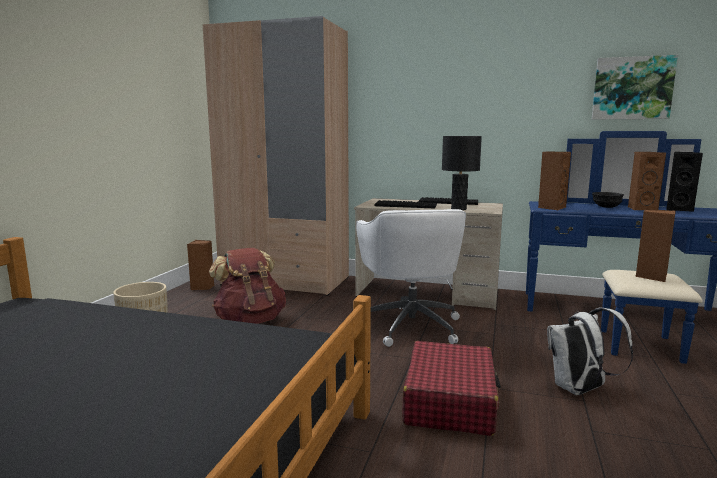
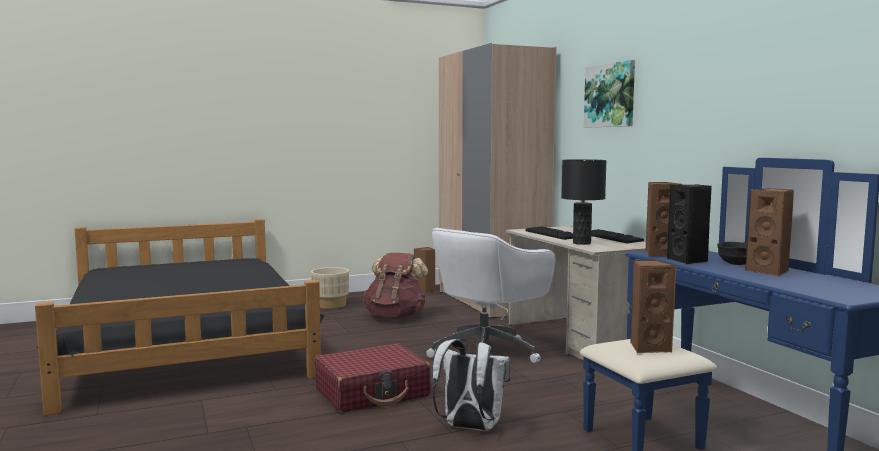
camera: 50 degrees right, 5 degrees down
picture [592,55,678,119] -> picture moved to [584,60,635,127]
black speaker [666,152,703,212] -> black speaker moved to [667,185,712,264]

